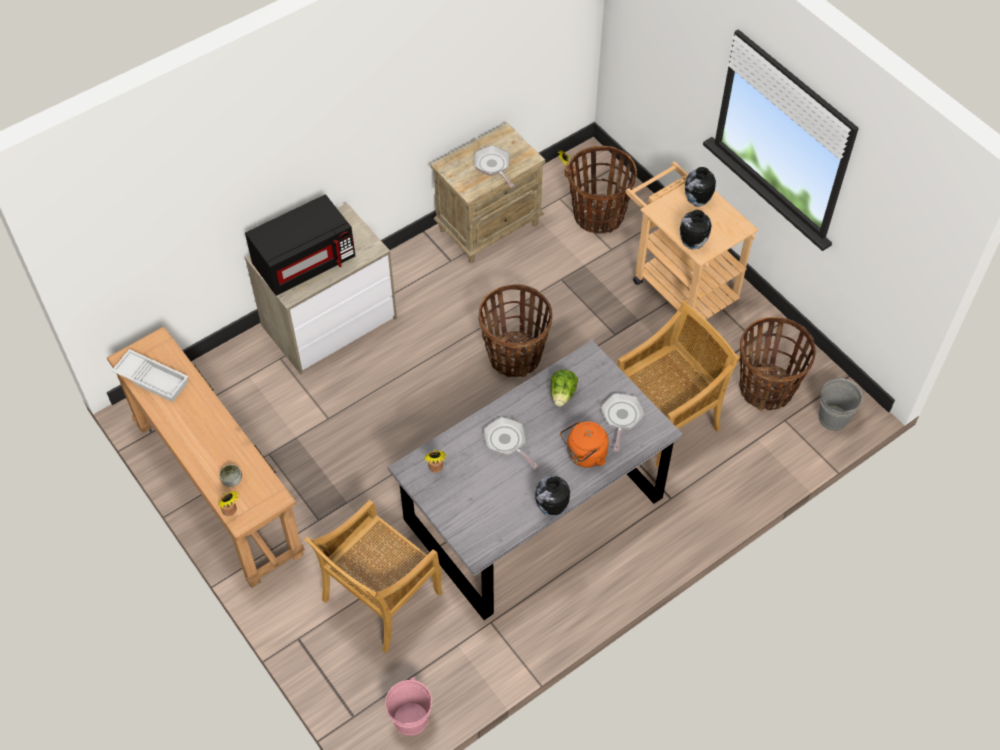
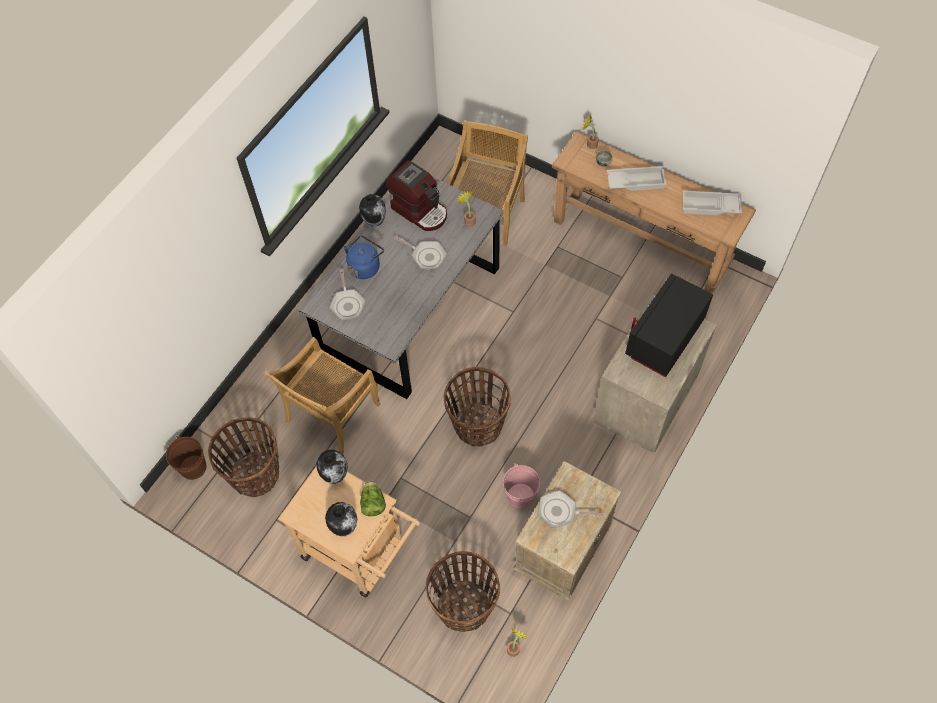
camera: 160 degrees right, 5 degrees up
pink bucket [385,677,432,736] -> pink bucket moved to [503,463,540,509]
frying pan [474,145,514,188] -> frying pan turned 150 degrees clockwise [538,490,603,528]
lettuce [551,370,578,407] -> lettuce moved to [360,481,386,516]
orange kettle [560,421,609,468] -> blue kettle [344,236,384,279]
grey bucket [818,376,863,431] -> brown bucket [166,436,206,480]
none -> coffee machine [386,160,447,231]
none -> white tray [607,166,667,191]

